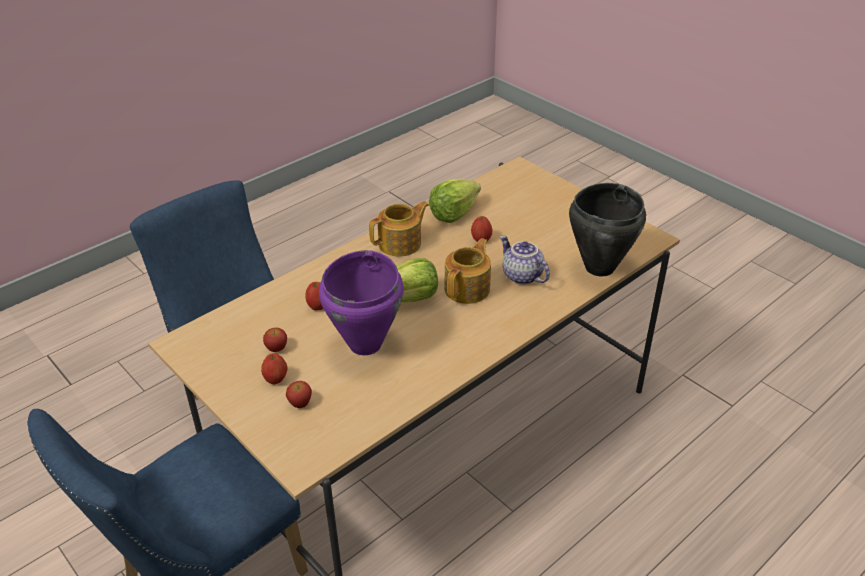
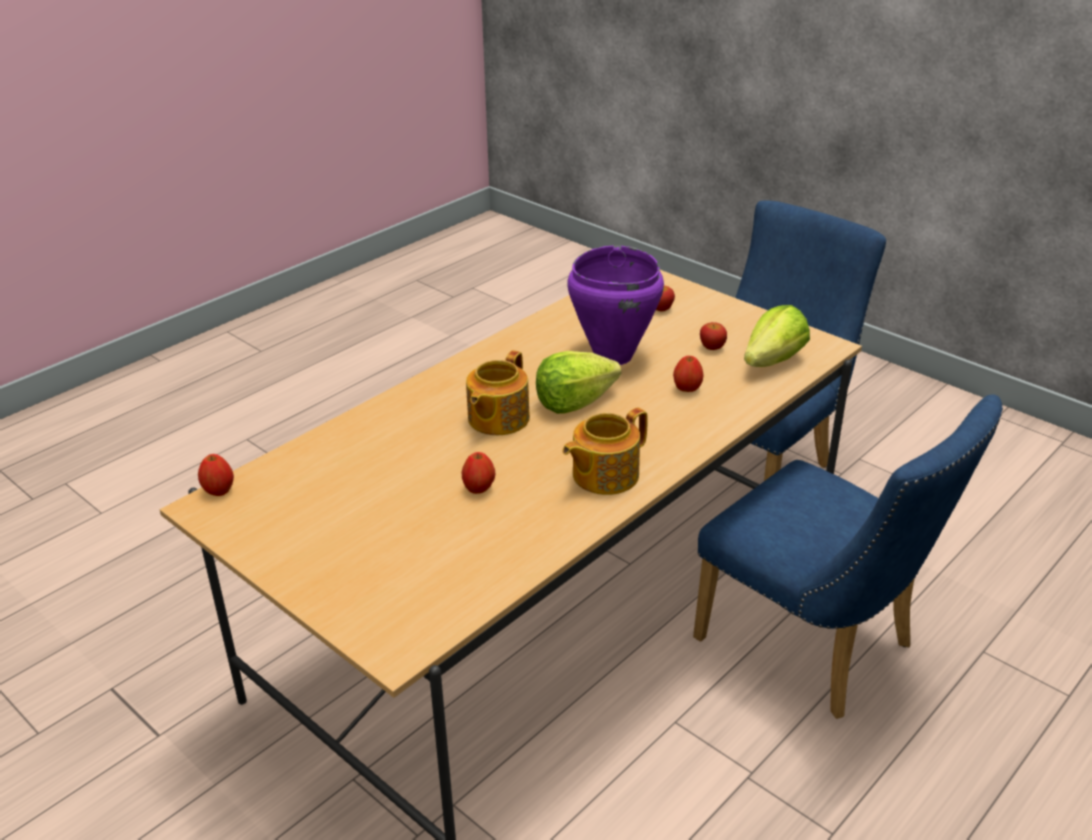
camera: 175 degrees right, 5 degrees down
apple [261,353,288,384] -> apple moved to [198,454,234,496]
lettuce [429,178,481,223] -> lettuce moved to [744,305,810,367]
teapot [500,235,550,285] -> none
black cooking pot [569,183,646,276] -> none

